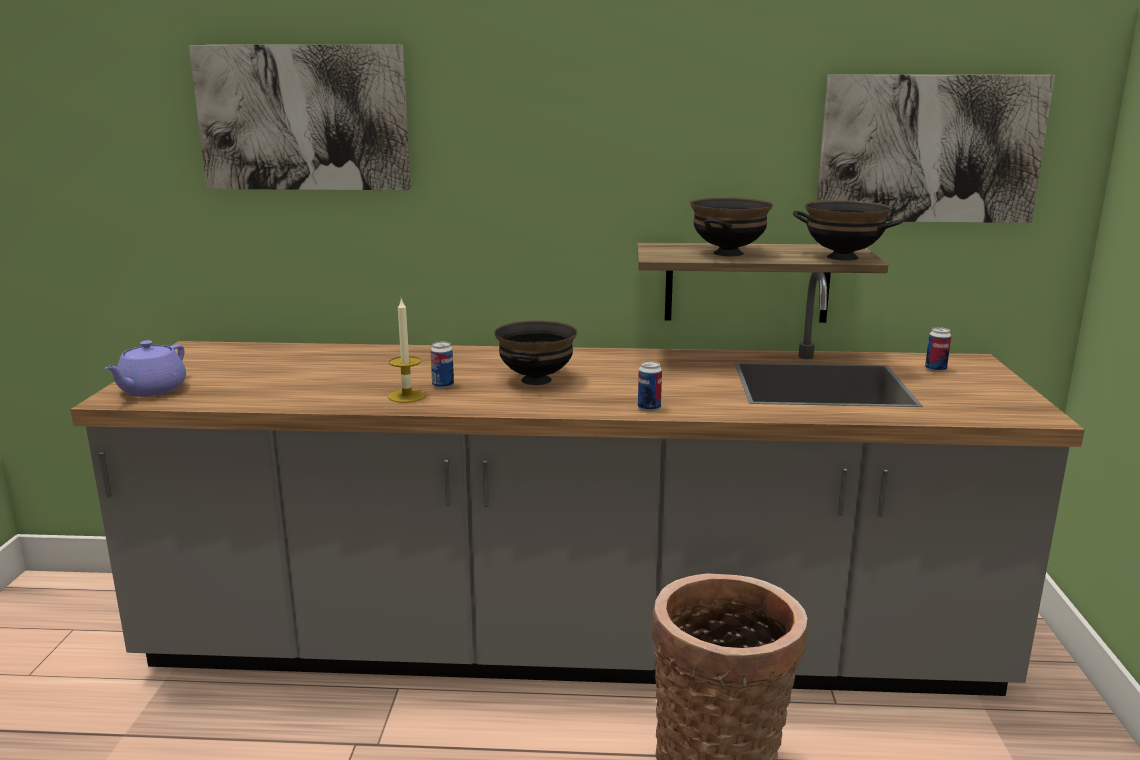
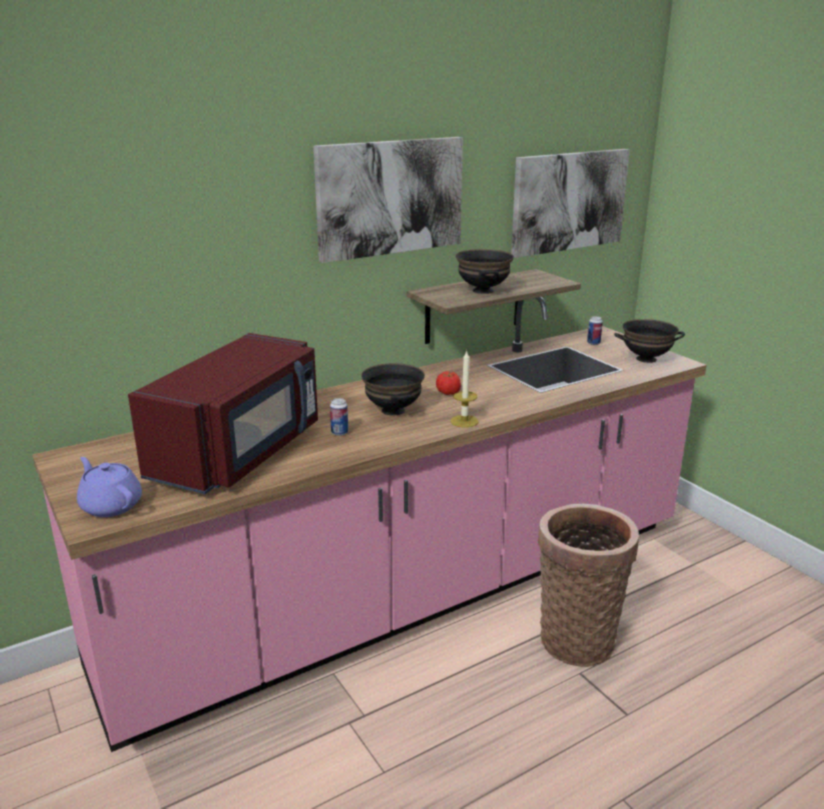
camera: 35 degrees left, 5 degrees up
grey counter [70,272,1085,696] -> pink counter [32,297,707,752]
purple teapot [105,340,186,397] -> purple teapot turned 150 degrees clockwise [77,457,142,517]
picture [189,45,411,190] -> picture moved to [313,137,463,263]
candle [388,298,426,403] -> candle moved to [451,350,478,428]
can [638,361,662,412] -> none
black bowl [793,200,903,261] -> black bowl moved to [614,319,685,363]
none -> red microwave [128,333,318,494]
none -> tomato [436,371,461,395]

